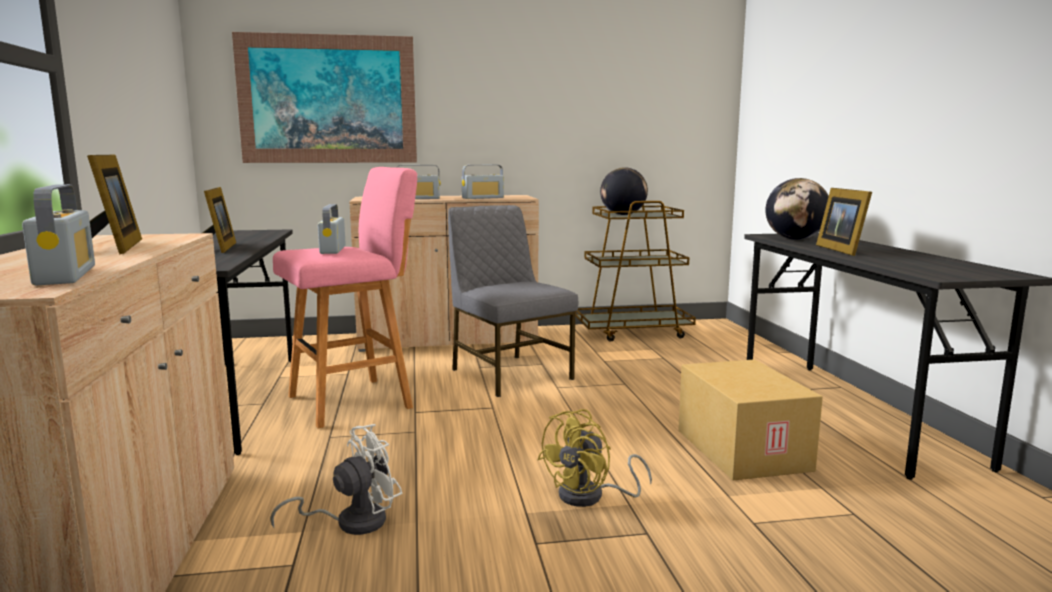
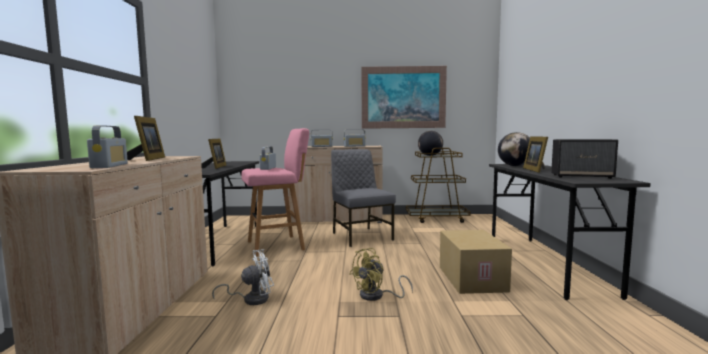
camera: 10 degrees right, 5 degrees down
picture [232,32,417,163] -> picture moved to [361,66,447,129]
none -> speaker [551,139,618,179]

